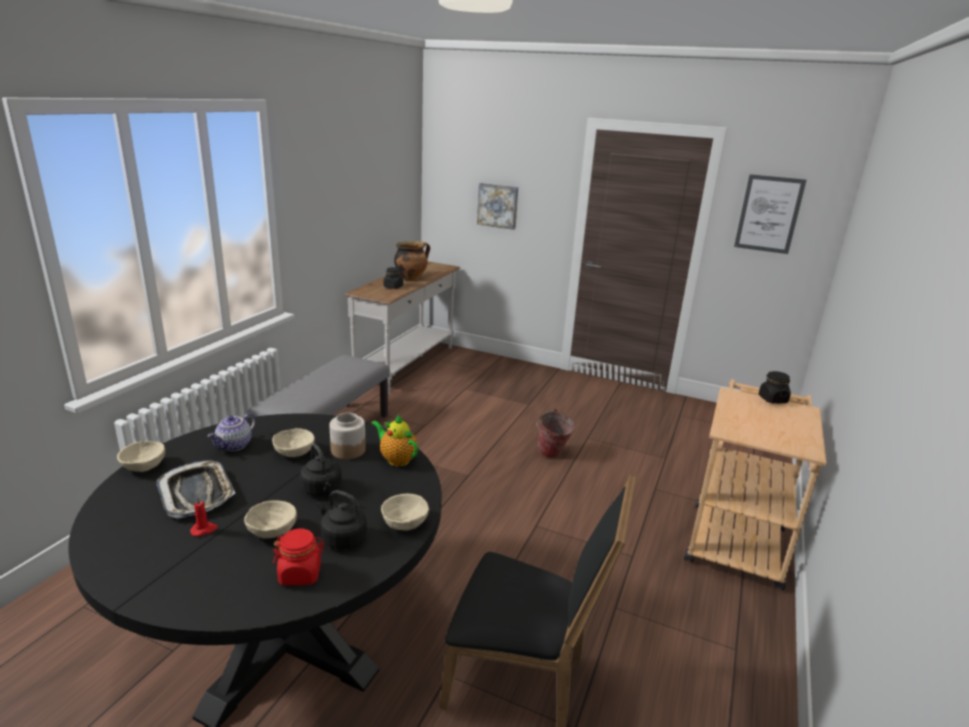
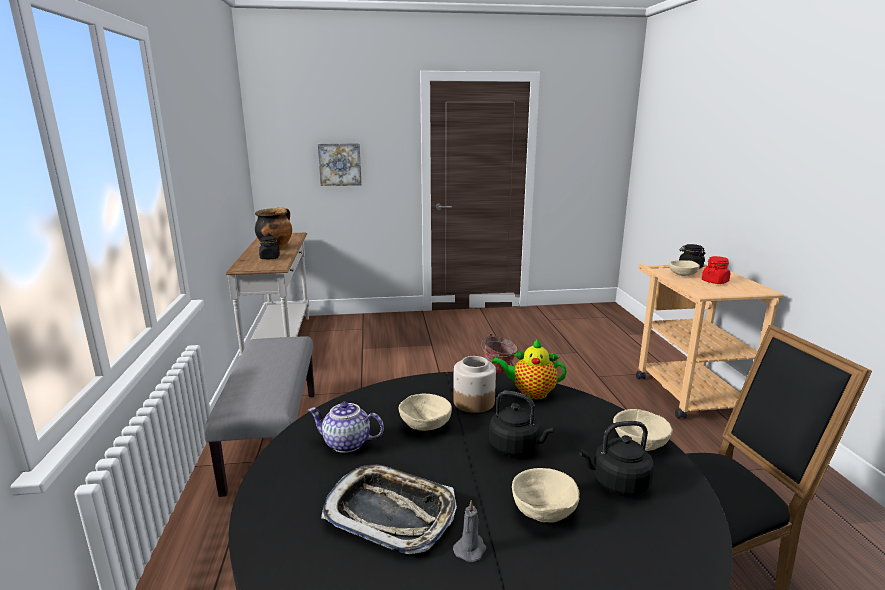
camera: 30 degrees left, 5 degrees down
beige bowl [117,441,165,472] -> beige bowl moved to [669,260,700,276]
red candle [190,497,218,536] -> grey candle [453,500,486,562]
teapot [207,413,256,451] -> teapot turned 105 degrees clockwise [308,402,384,453]
red jar [273,529,325,586] -> red jar moved to [702,256,731,284]
picture [734,174,806,254] -> none

